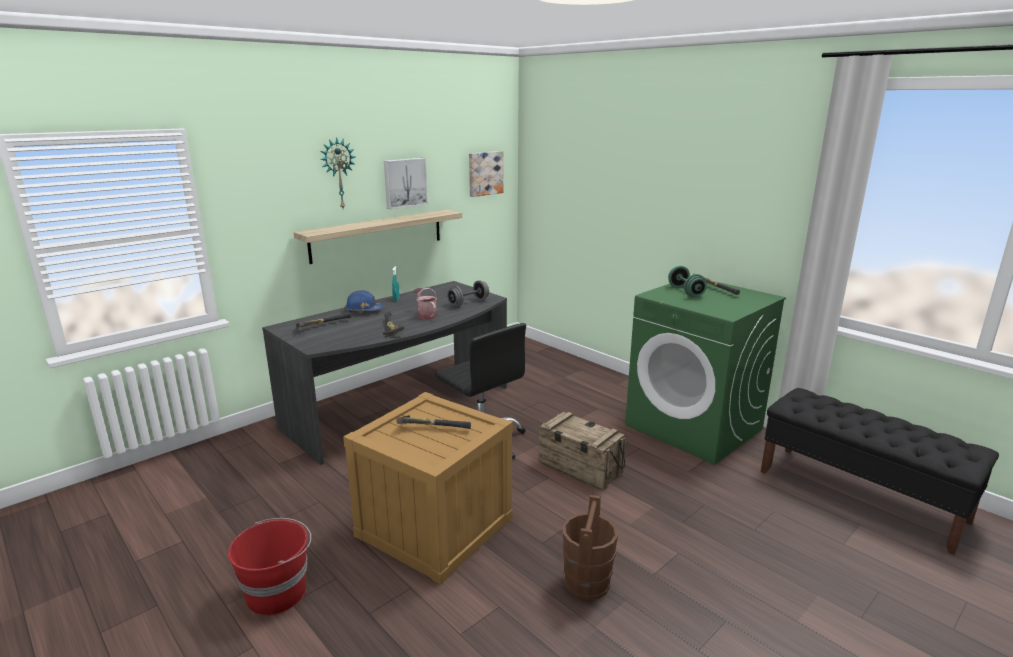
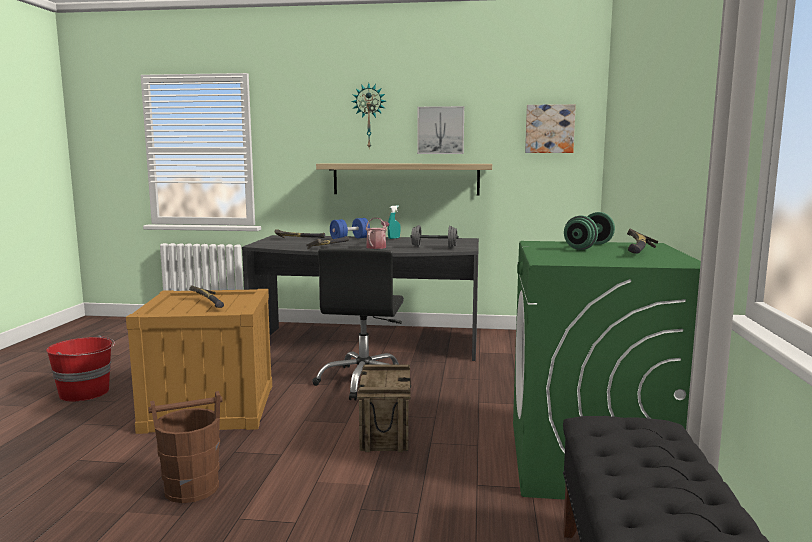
camera: 50 degrees right, 10 degrees down
blue hard hat [345,290,383,312] -> blue dumbbell [330,218,370,239]

